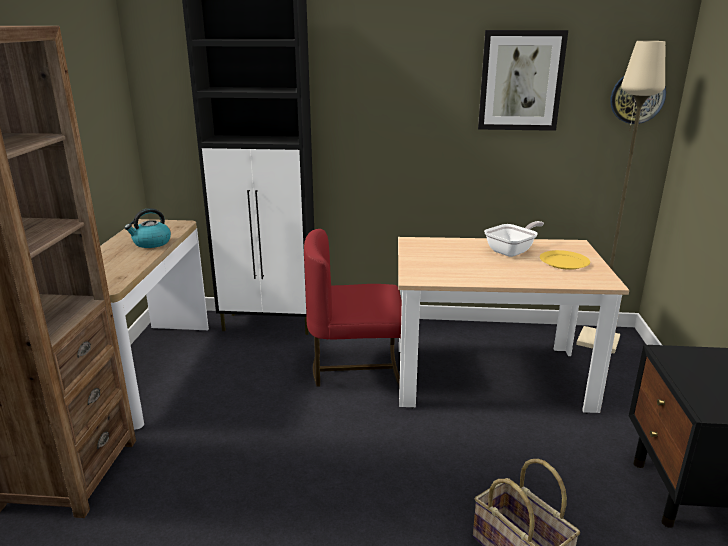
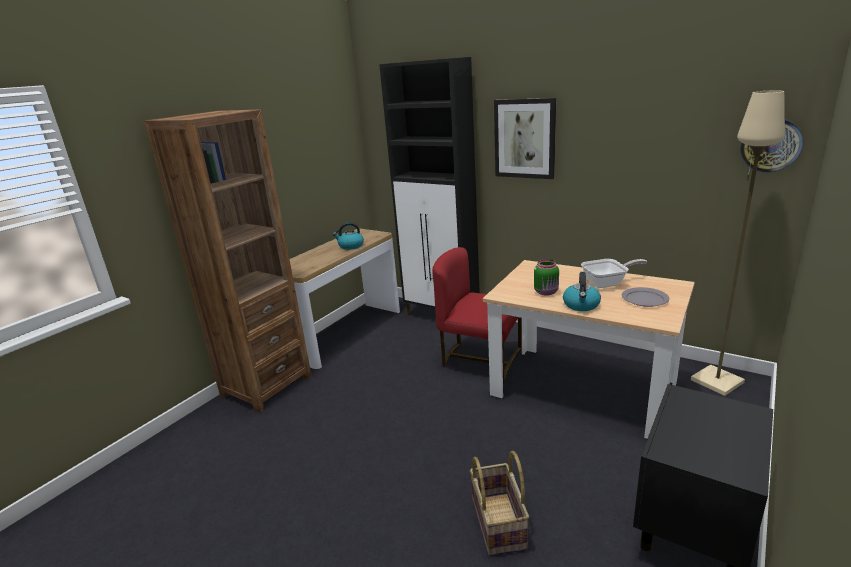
camera: 30 degrees right, 0 degrees up
picture [478,30,568,131] -> picture moved to [494,98,556,179]
yellow plate [540,250,590,270] -> grey plate [622,287,670,307]
none -> green jar [534,259,559,296]
none -> kettle [563,272,601,311]

